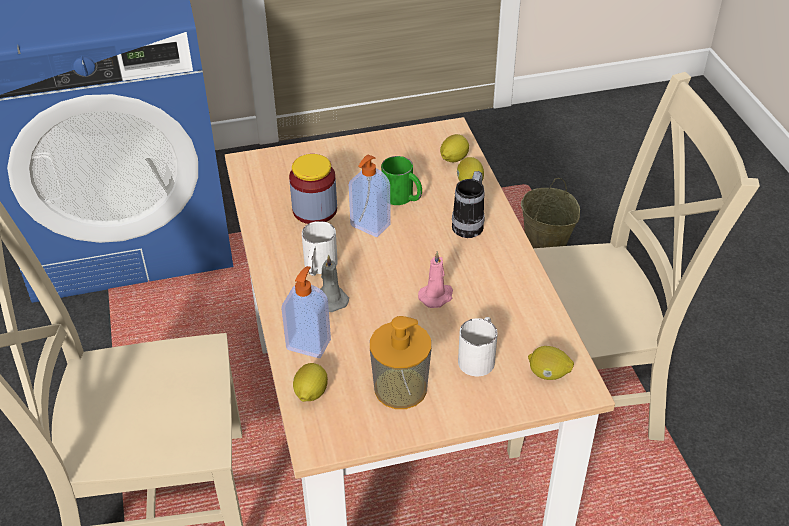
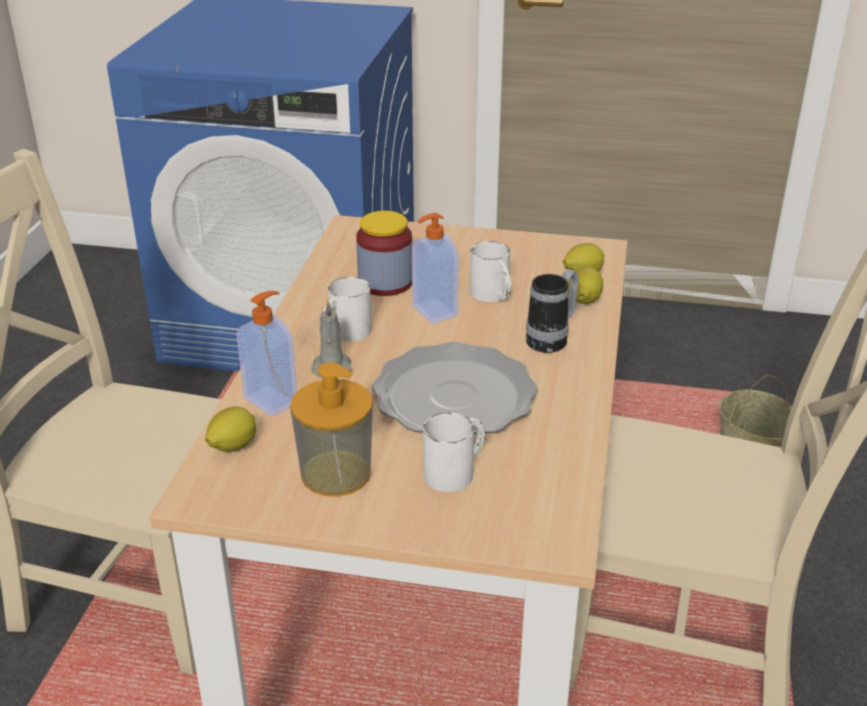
camera: 25 degrees right, 10 degrees down
green mug [381,156,422,205] -> white mug [470,241,511,302]
pink candle [418,251,453,308] -> plate [372,342,538,434]
lemon [528,346,574,380] -> none

